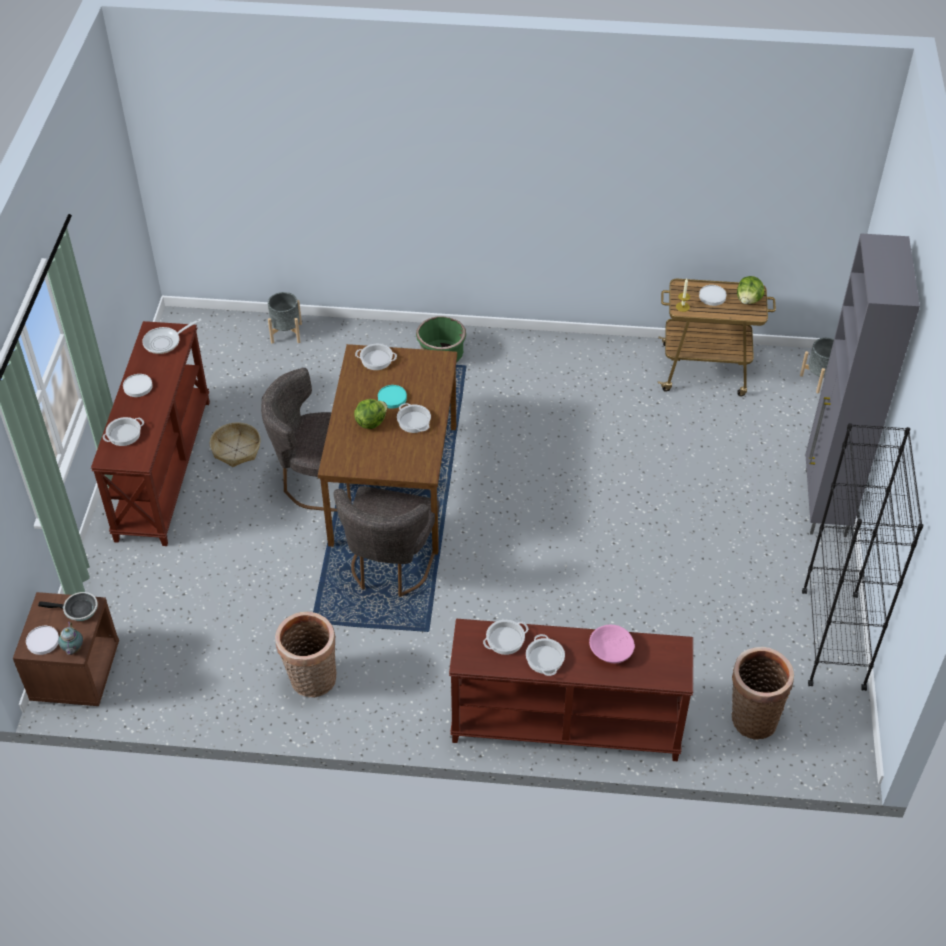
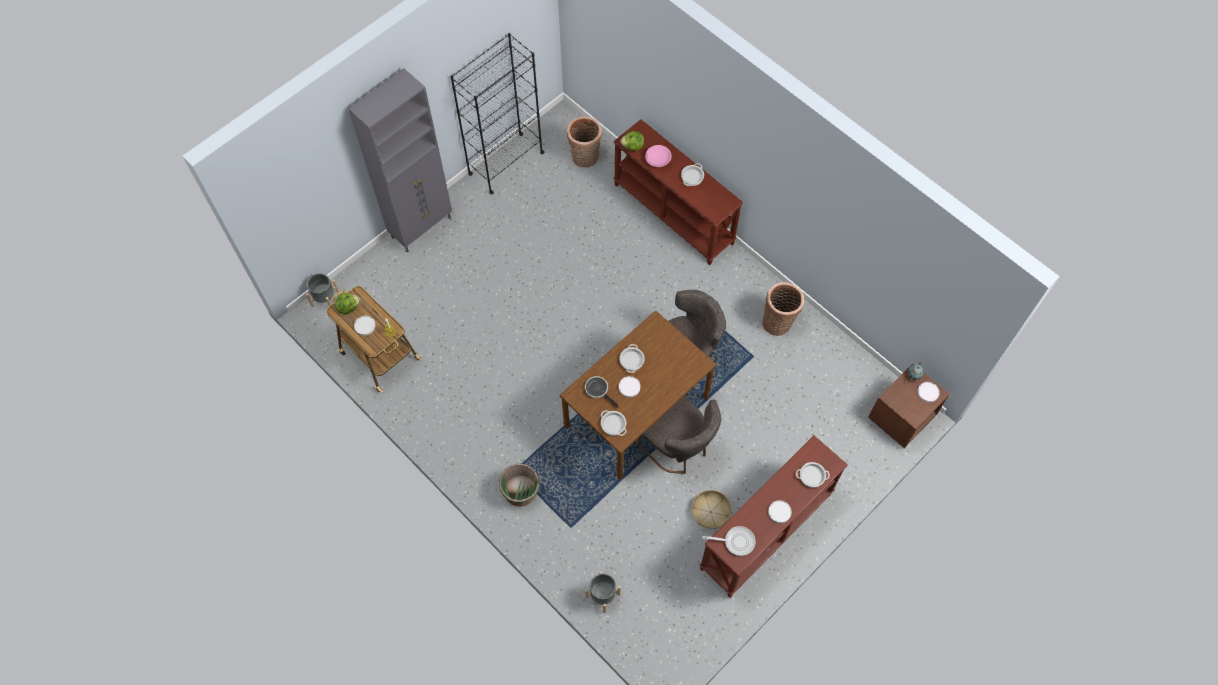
camera: 140 degrees left, 15 degrees up
frying pan [38,592,98,621] -> frying pan moved to [585,376,618,408]
lettuce [354,399,387,429] -> lettuce moved to [620,131,644,151]
turquoise plate [378,385,407,409] -> white plate [619,376,640,397]
cooking pot [483,620,529,655] -> none

